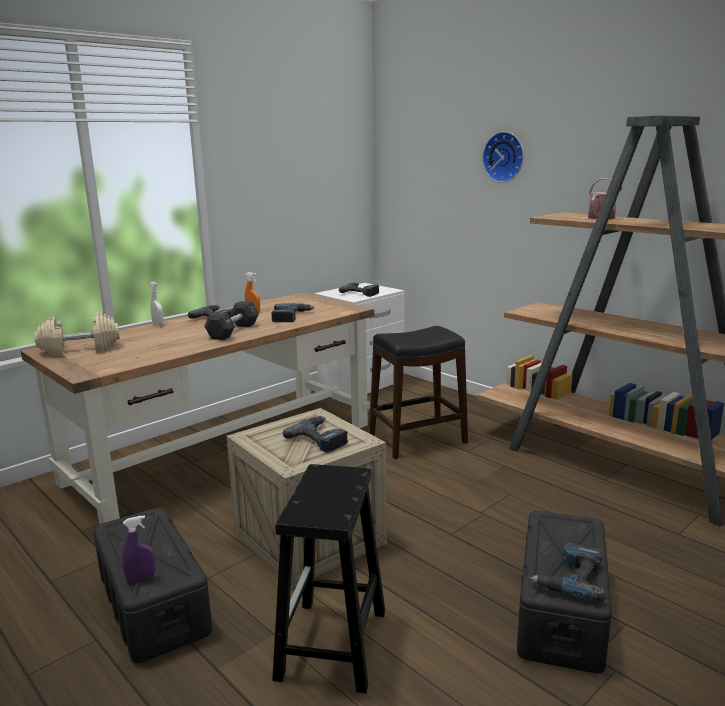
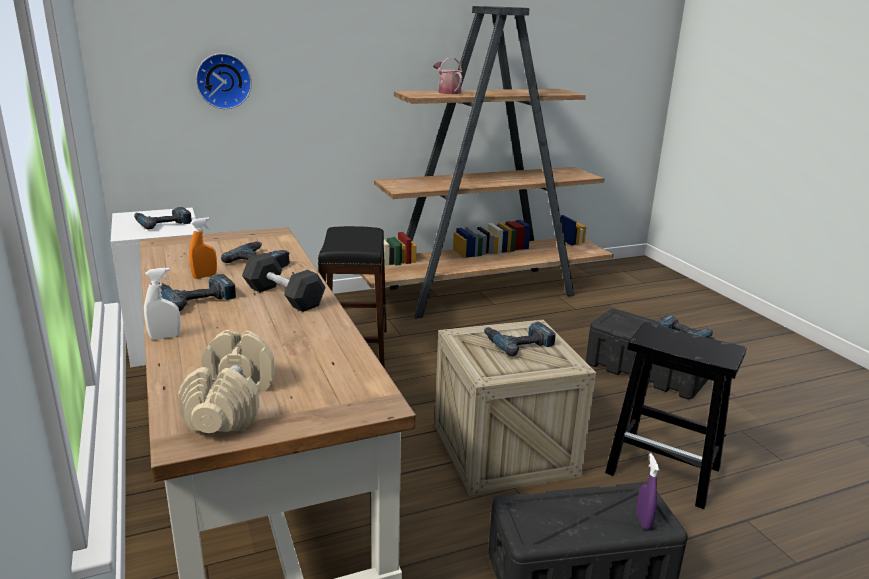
camera: 70 degrees left, 5 degrees up
wall clock [482,131,524,183] -> wall clock moved to [196,53,252,109]

